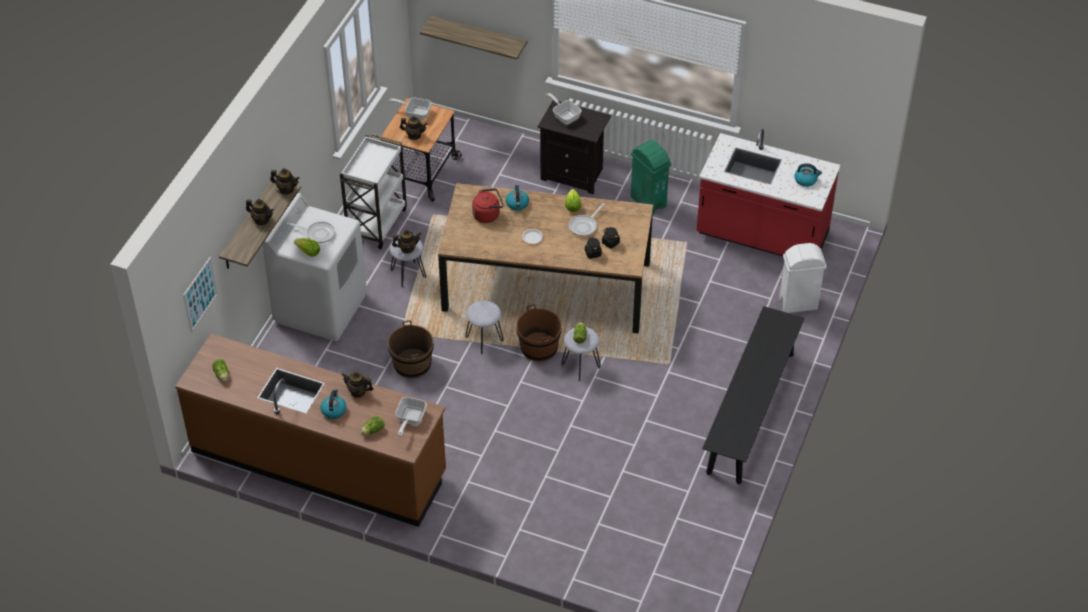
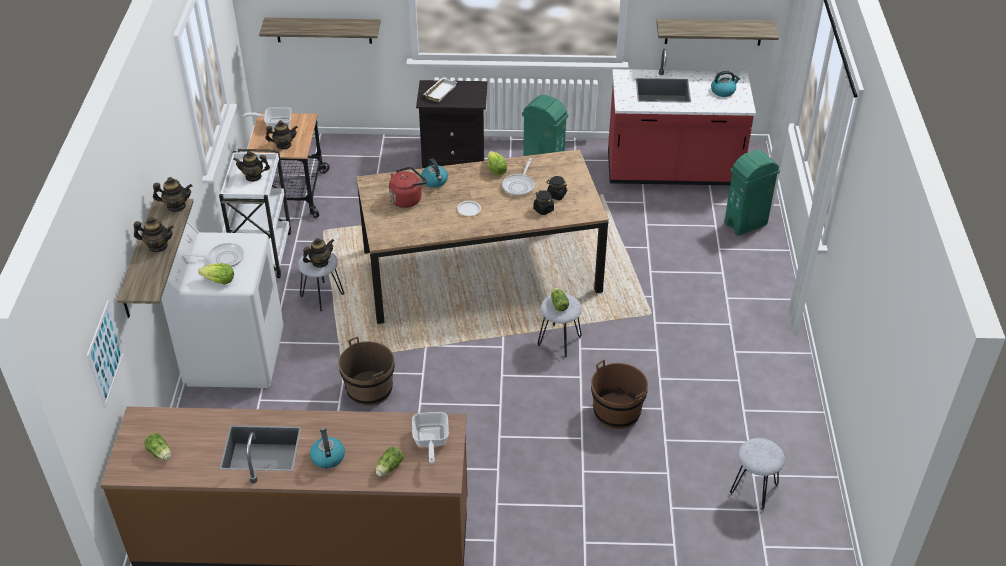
camera: 20 degrees left, 5 degrees down
teapot [341,372,373,398] -> teapot moved to [233,151,270,182]
grey stool [465,301,504,355] -> grey stool moved to [730,438,785,510]
brown bucket [516,304,562,362] -> brown bucket moved to [591,360,648,429]
frying pan [546,93,582,125] -> white tray [424,78,457,102]
black bench [702,306,804,485] -> none
white trash can [779,243,827,313] -> green trash can [724,150,780,236]
none -> shelf [656,19,779,45]

